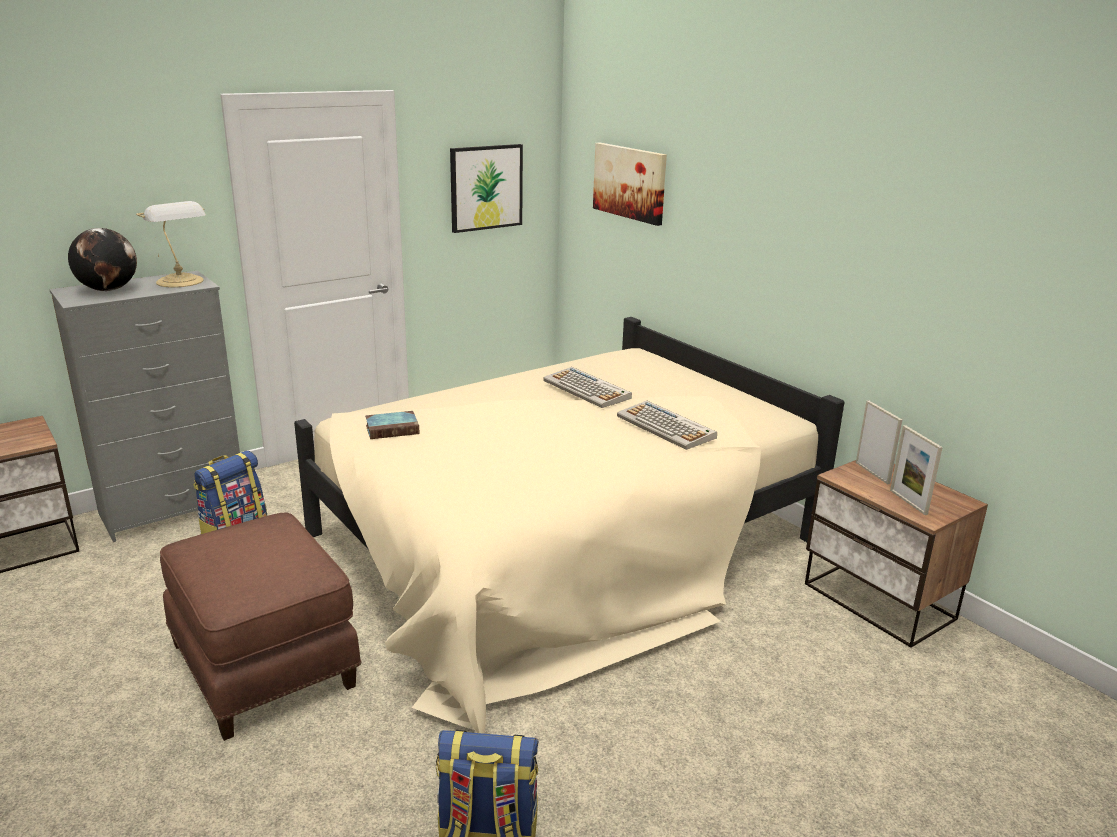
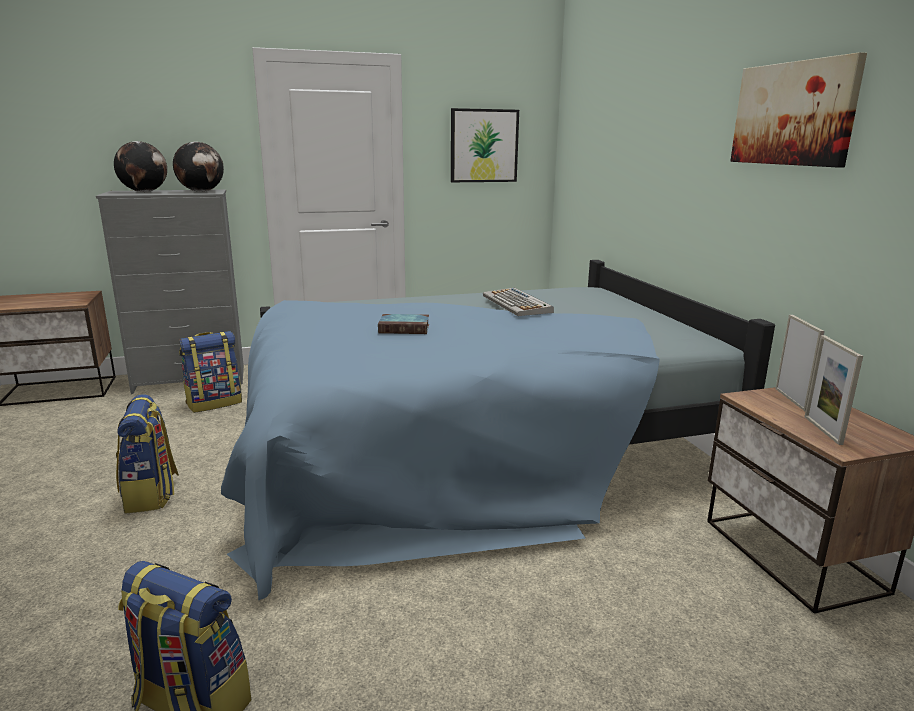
camera: 20 degrees right, 5 degrees down
table lamp [136,201,206,287] -> globe [173,142,224,192]
brown ottoman [160,512,362,741] -> backpack [116,394,179,514]
beige bed [294,317,844,734] -> blue bed [221,260,775,600]
book [365,411,419,439] -> book moved to [378,314,429,334]
picture [593,143,667,226] -> picture moved to [730,52,867,167]
keyboard [617,401,717,450] -> none

